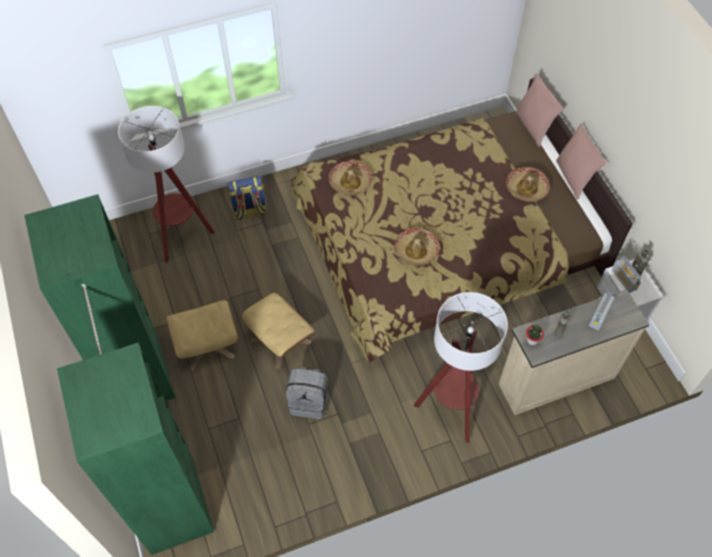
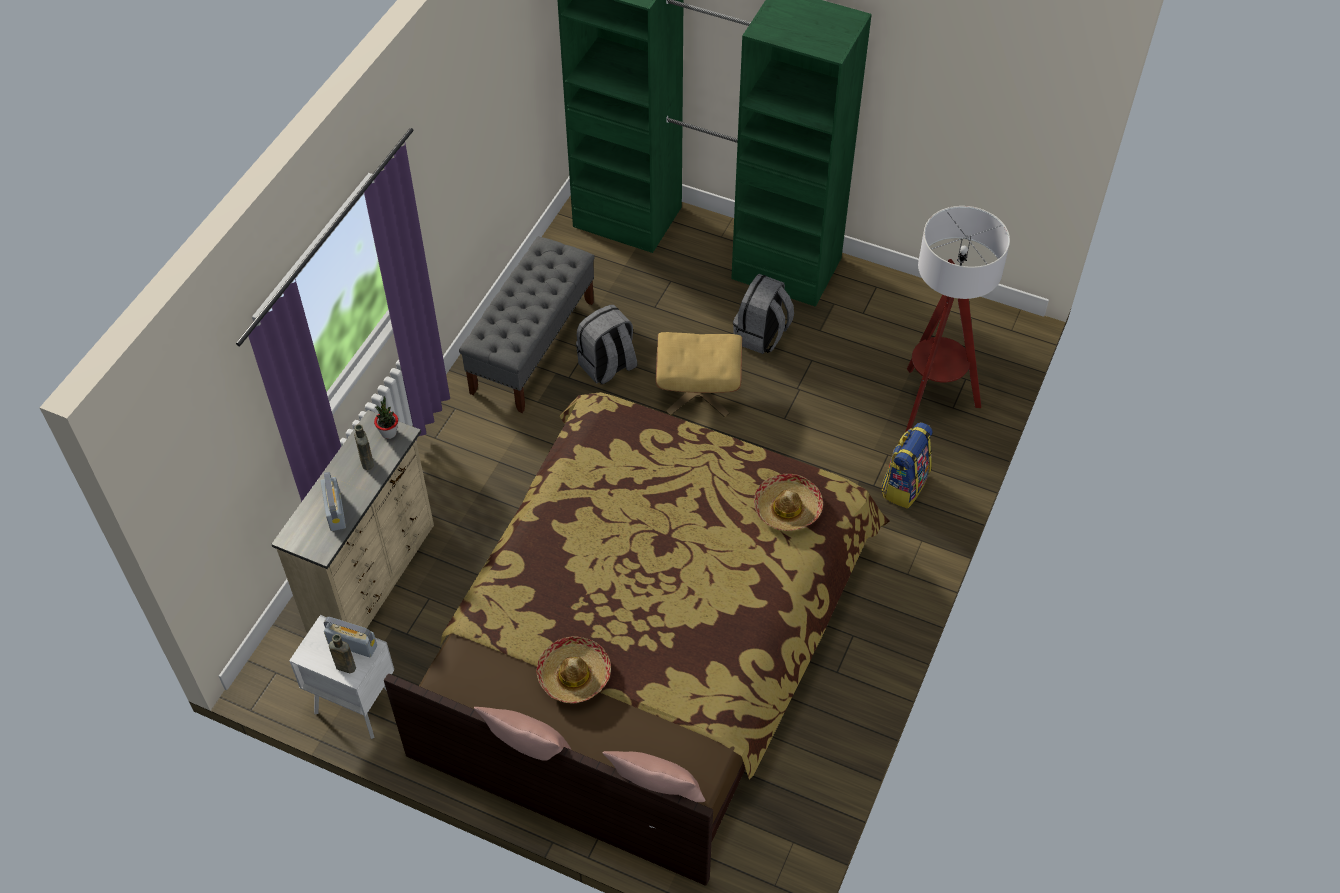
camera: 135 degrees right, 5 degrees down
beige ottoman [166,300,238,371] -> grey backpack [733,274,794,354]
hat [394,227,440,266] -> none
floor lamp [414,292,508,443] -> none
none -> grey bench [459,237,595,413]

